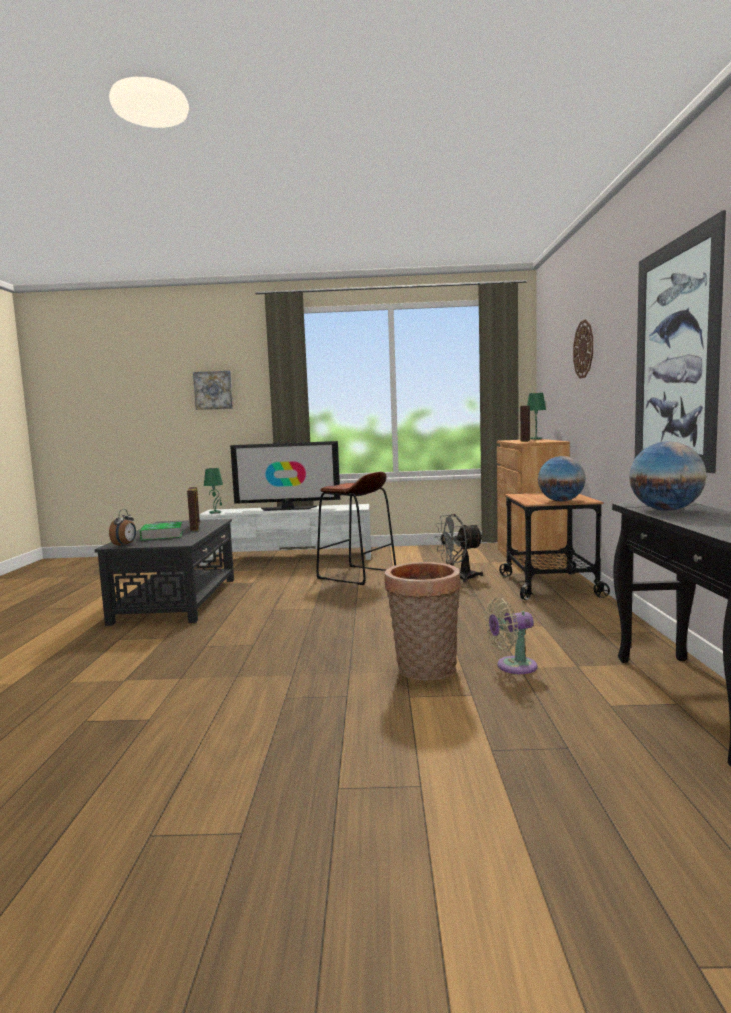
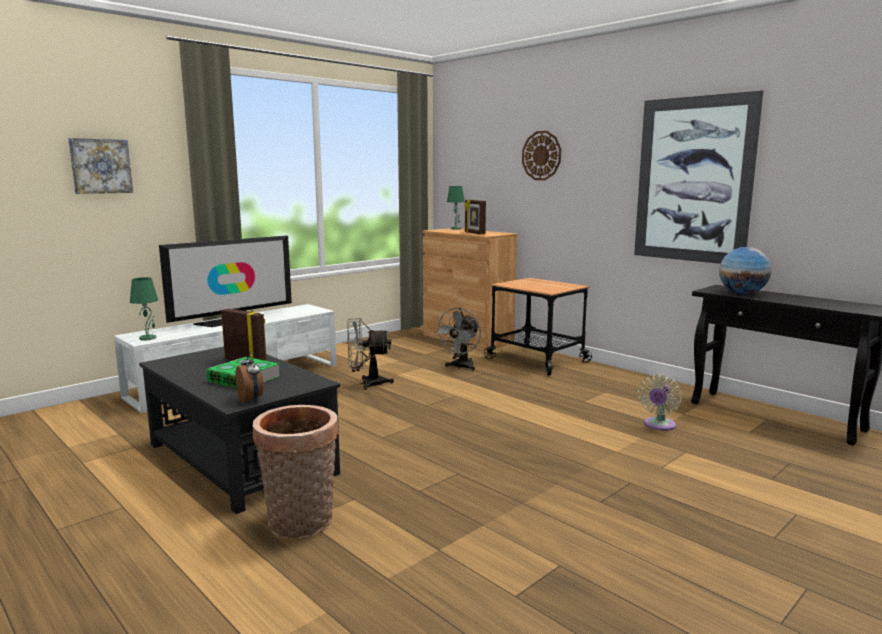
camera: 45 degrees left, 5 degrees up
brown stool [316,472,396,585] -> grey fan [347,318,394,390]
basket [385,562,461,680] -> basket moved to [253,405,338,538]
globe [538,456,585,501] -> none

